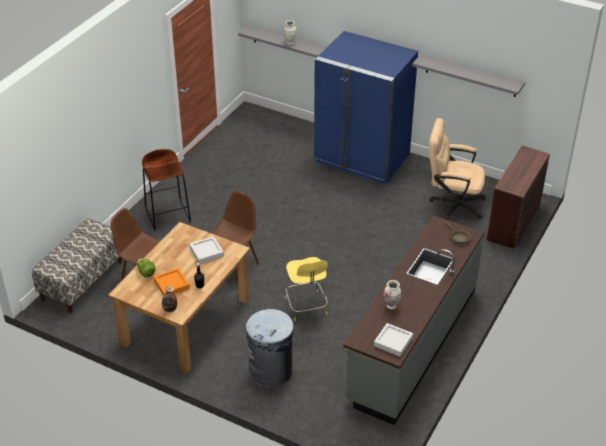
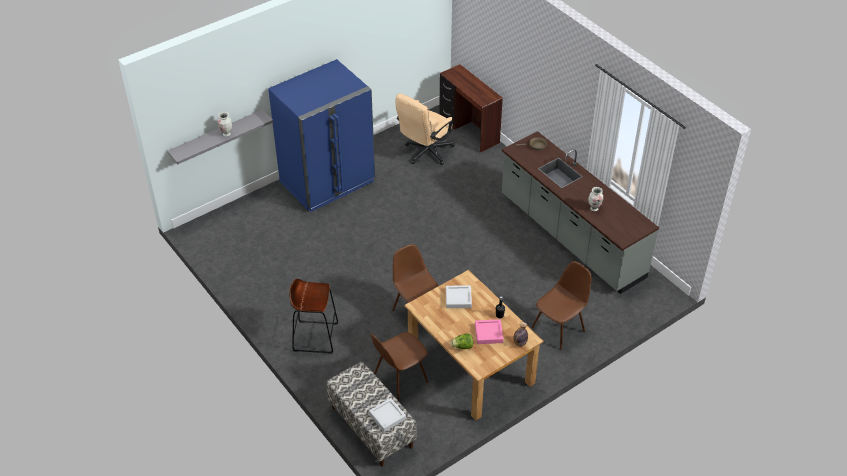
camera: 65 degrees left, 5 degrees up
orange tray [154,268,190,296] -> pink tray [475,319,504,344]
grey trash can [246,309,294,388] -> brown chair [532,261,592,350]
yellow stool [286,257,328,321] -> none
grey tray [374,323,413,357] -> grey tray moved to [369,398,406,432]
grey shelf [412,54,525,97] -> none

